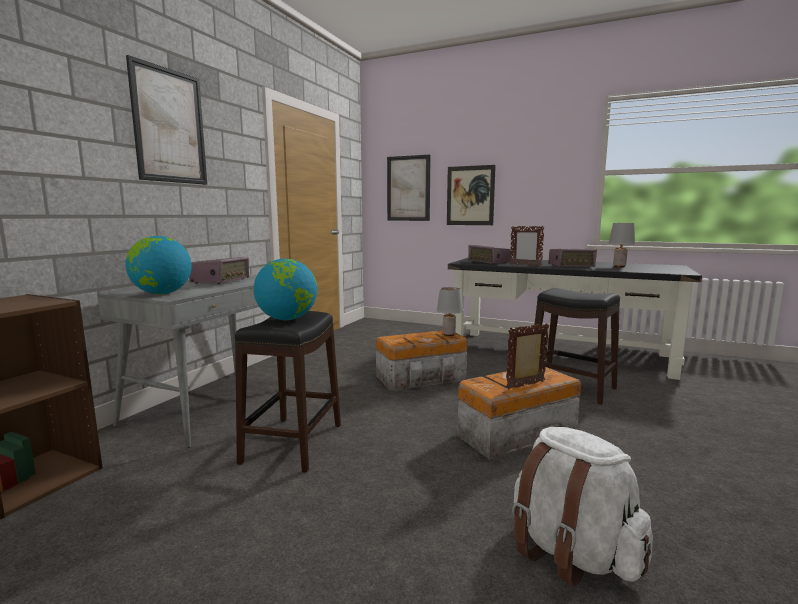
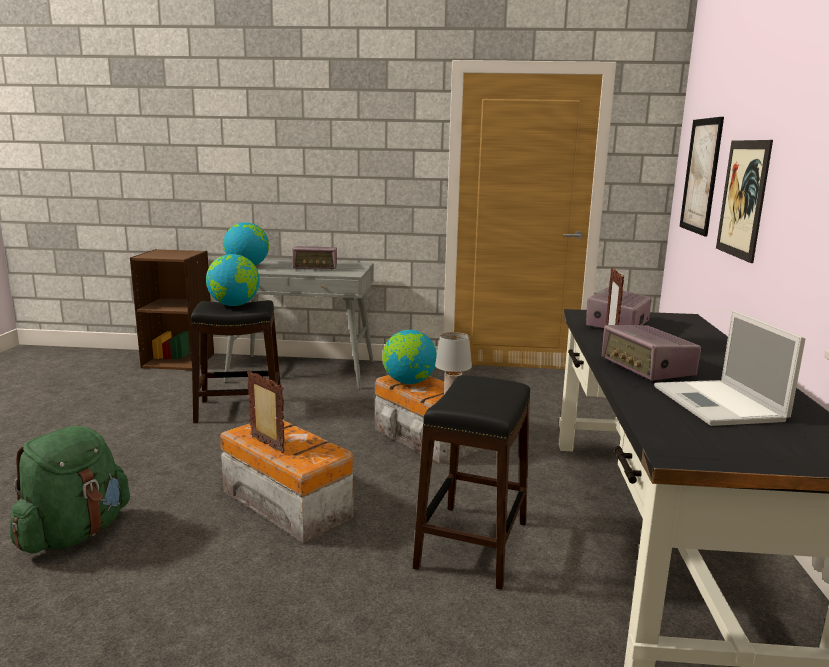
camera: 70 degrees right, 5 degrees up
picture [126,55,207,185] -> none
white backpack [512,427,653,586] -> green backpack [10,426,130,554]
grey table lamp [608,223,635,267] -> laptop [654,310,805,426]
none -> globe [382,330,437,384]

